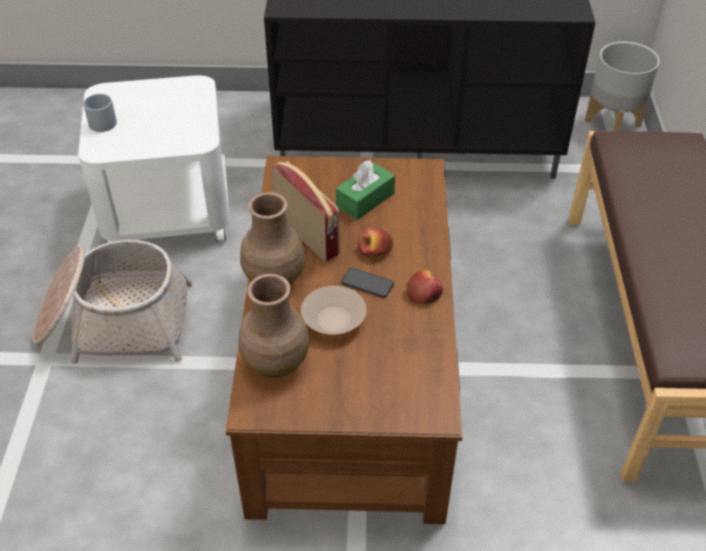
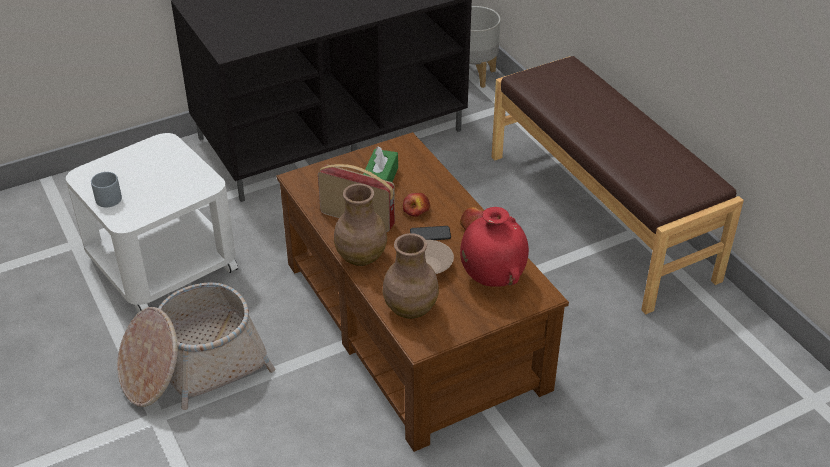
camera: 30 degrees left, 5 degrees down
none -> red vase [460,207,529,287]

